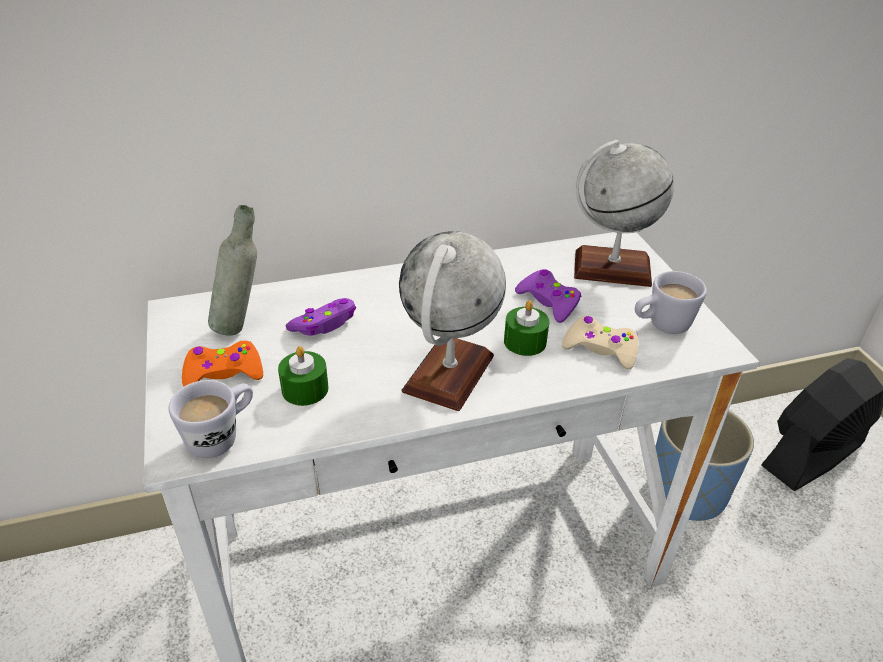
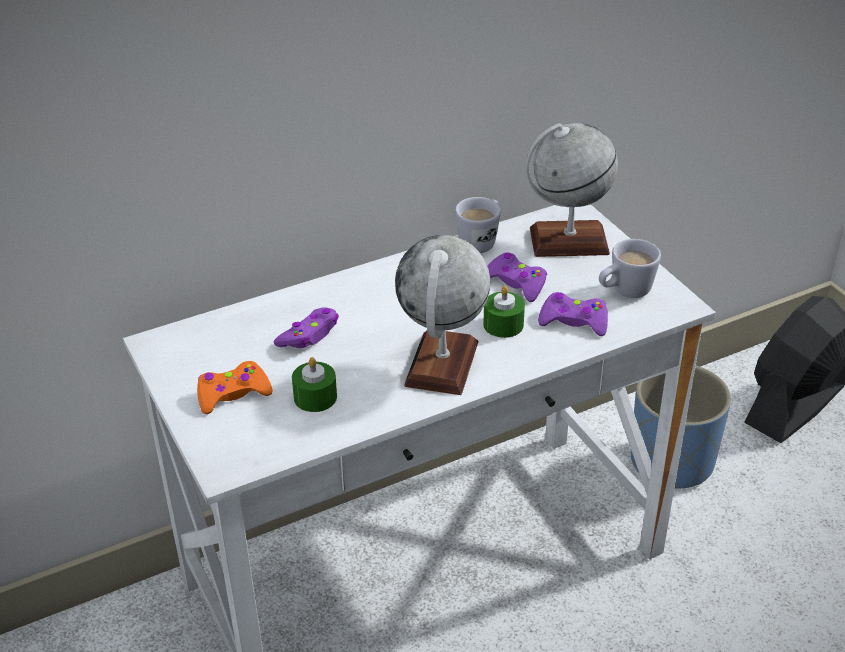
camera: 10 degrees left, 0 degrees up
white mug [169,380,253,458] -> white mug moved to [455,197,501,253]
grey bottle [208,205,257,336] -> none
beige game controller [562,316,638,369] -> purple game controller [538,292,608,336]

